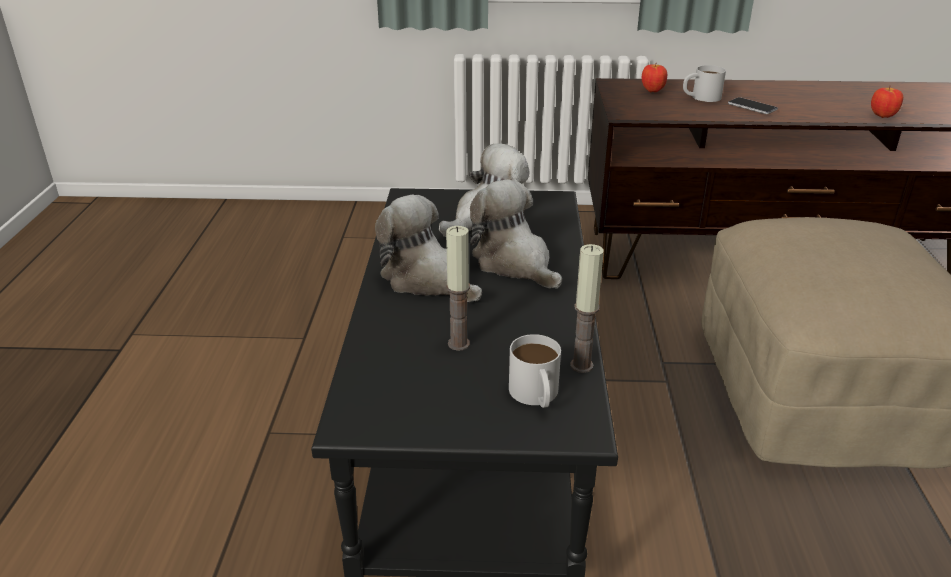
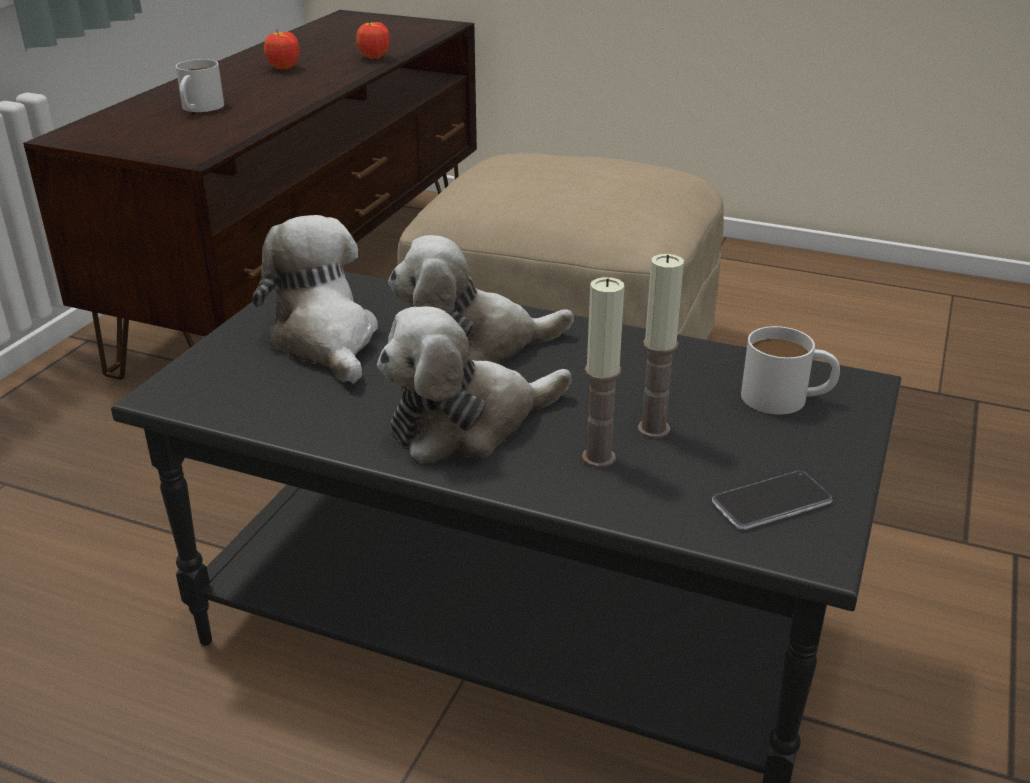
camera: 70 degrees left, 0 degrees up
candle [570,244,604,373] -> candle moved to [582,277,624,468]
apple [641,64,667,92] -> apple moved to [264,29,300,70]
phone [728,97,778,114] -> phone moved to [712,471,833,530]

